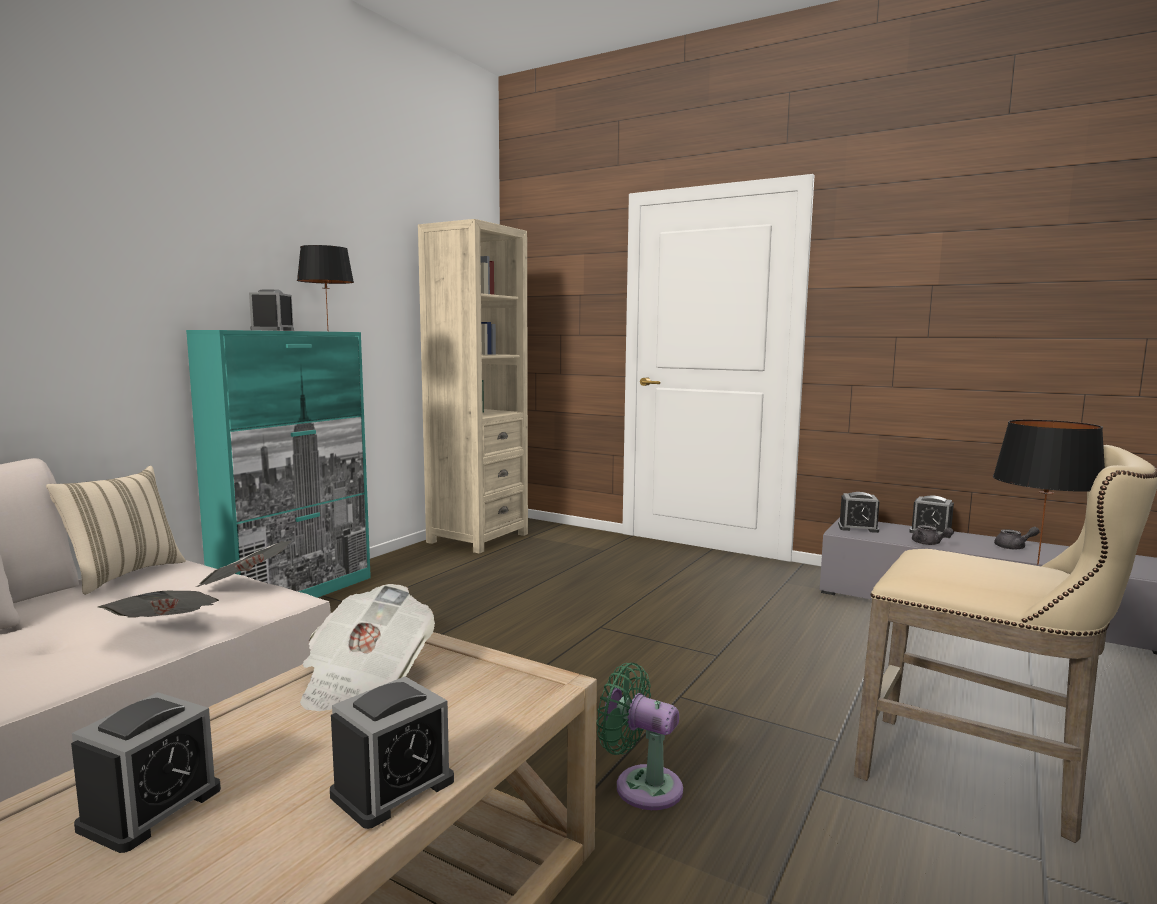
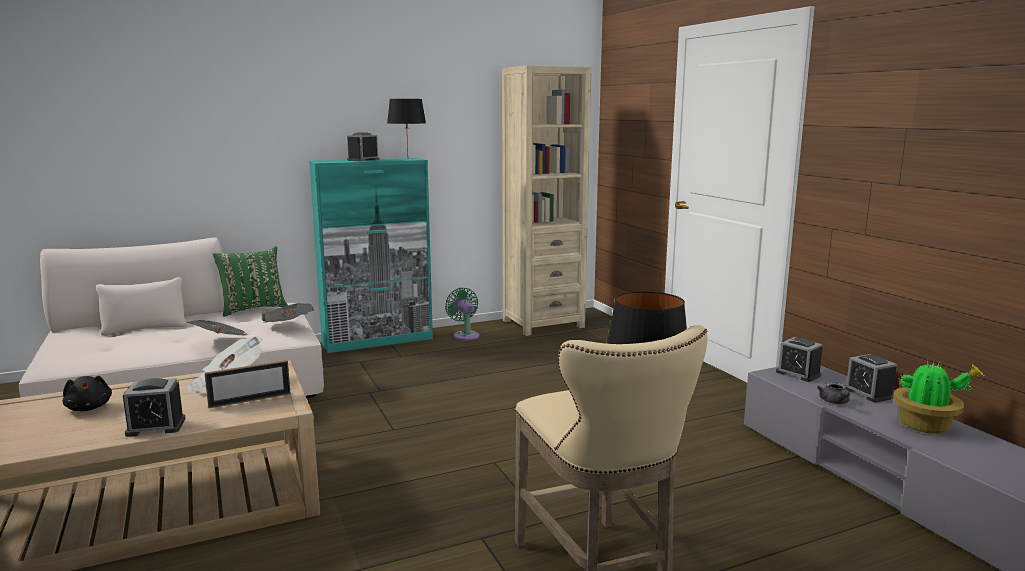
camera: 35 degrees right, 5 degrees up
beige pillow [46,466,186,595] -> green pillow [213,246,288,317]
alarm clock [71,692,221,853] -> black plush toy [63,376,112,411]
green fan [596,663,683,810] -> green fan moved to [445,288,479,341]
grey teapot [994,527,1040,550] -> potted plant [893,361,984,434]
none -> picture frame [204,360,291,408]

